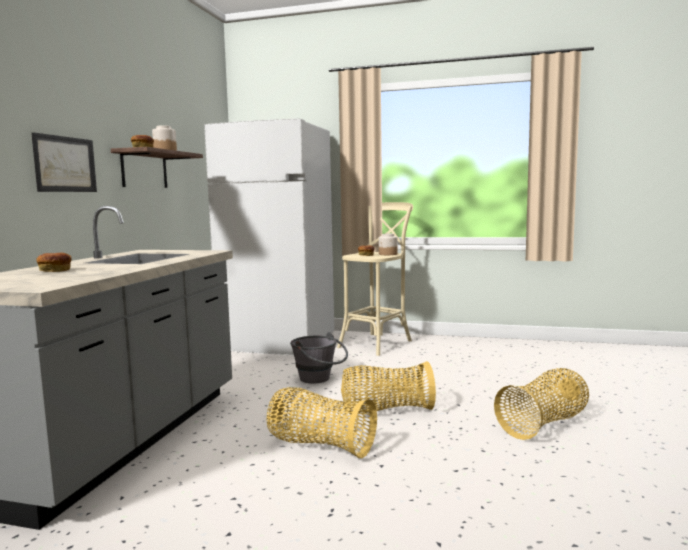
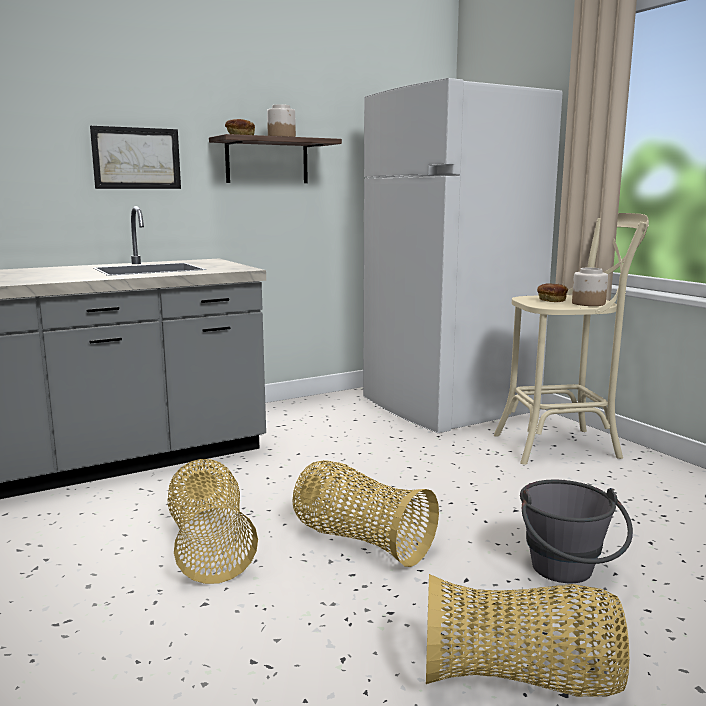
camera: 45 degrees right, 5 degrees up
bread [36,253,71,272] -> none
grey bucket [290,332,348,384] -> grey bucket moved to [520,480,633,583]

